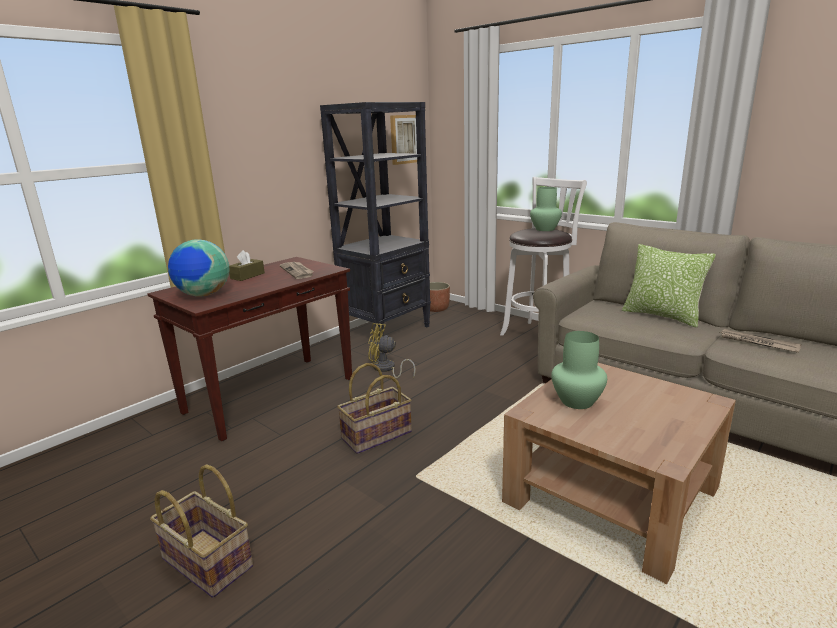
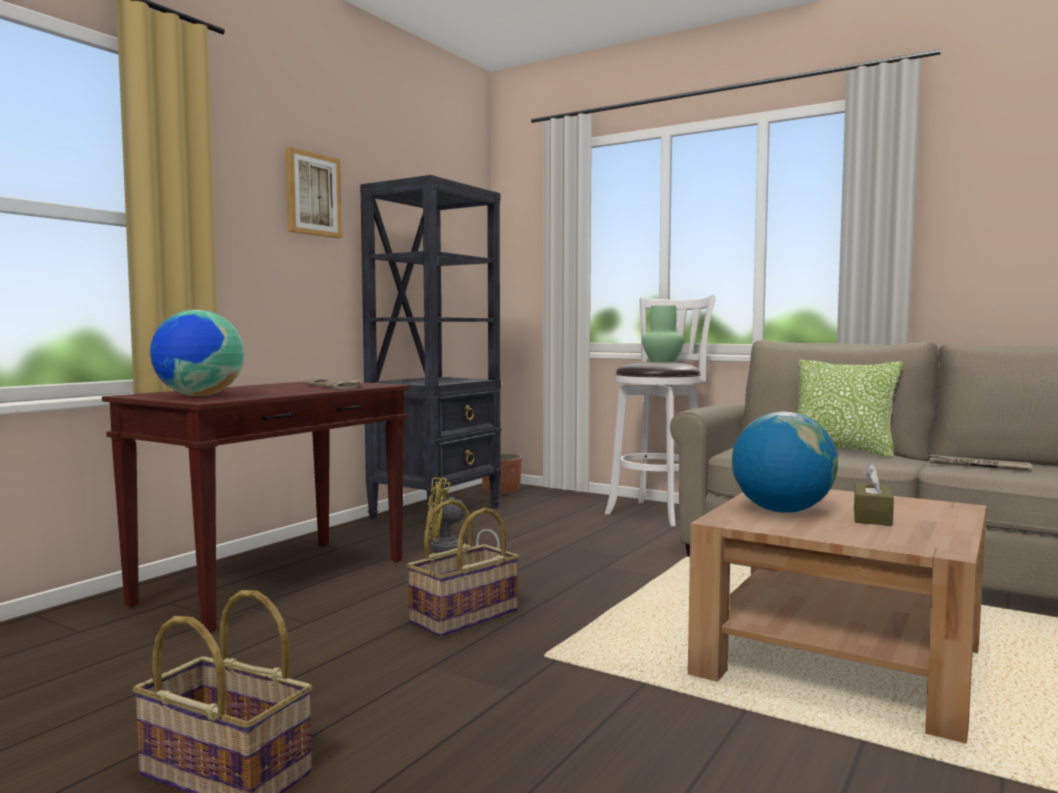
camera: 10 degrees left, 15 degrees down
brown tissue box [229,250,265,281] -> brown tissue box moved to [854,463,894,526]
picture [390,115,417,165] -> picture moved to [286,147,342,238]
green vase [551,331,607,409] -> globe [732,412,838,513]

